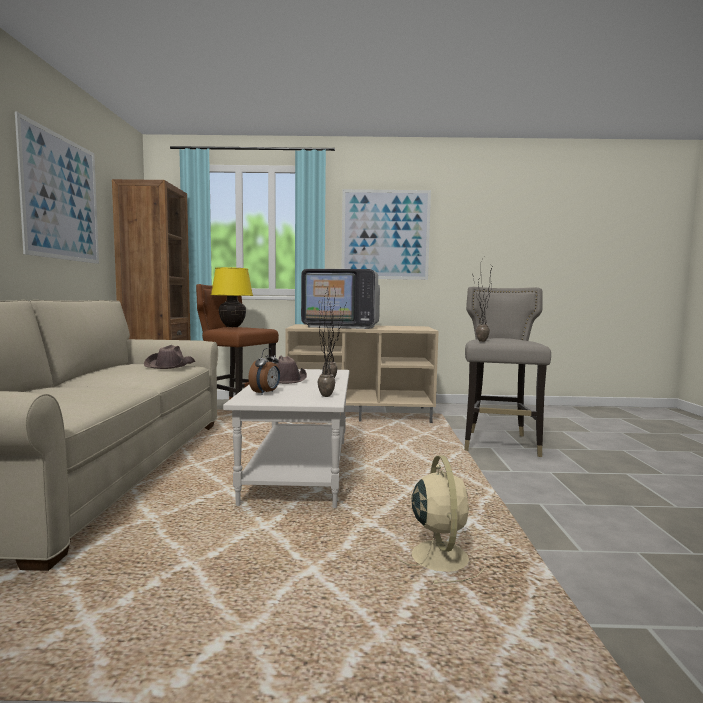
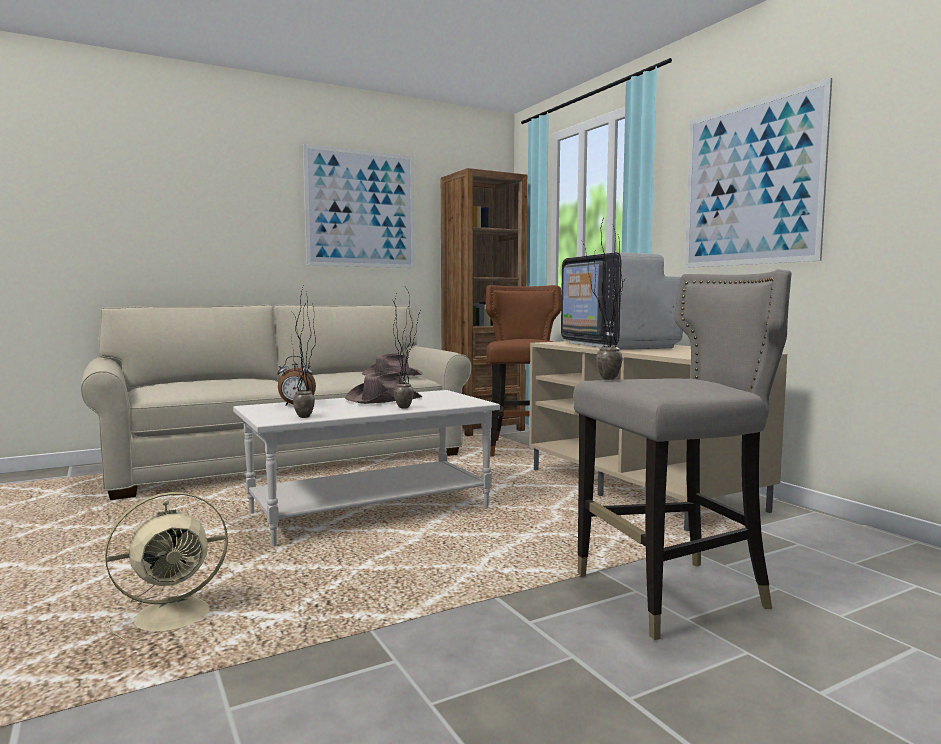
camera: 60 degrees right, 0 degrees up
yellow table lamp [211,267,253,327] -> none

